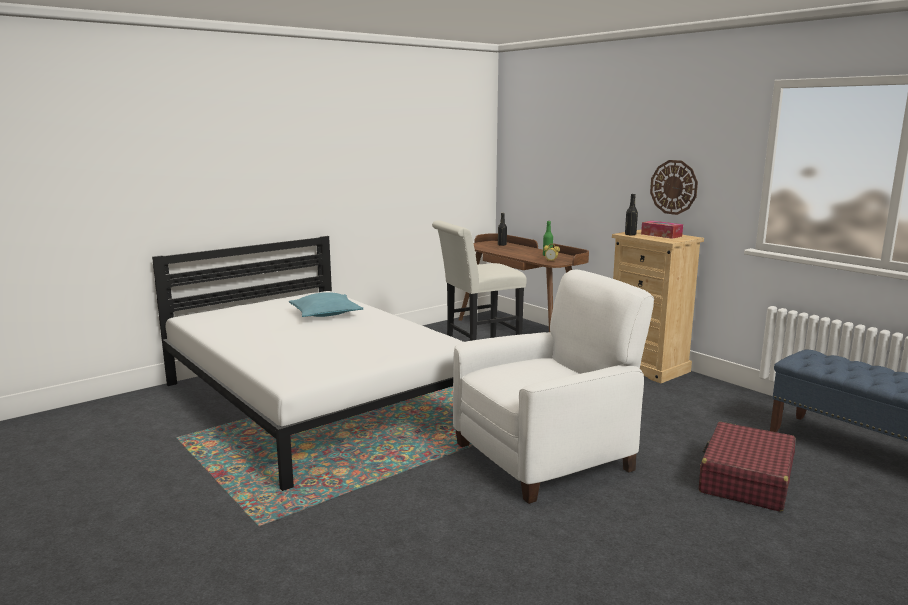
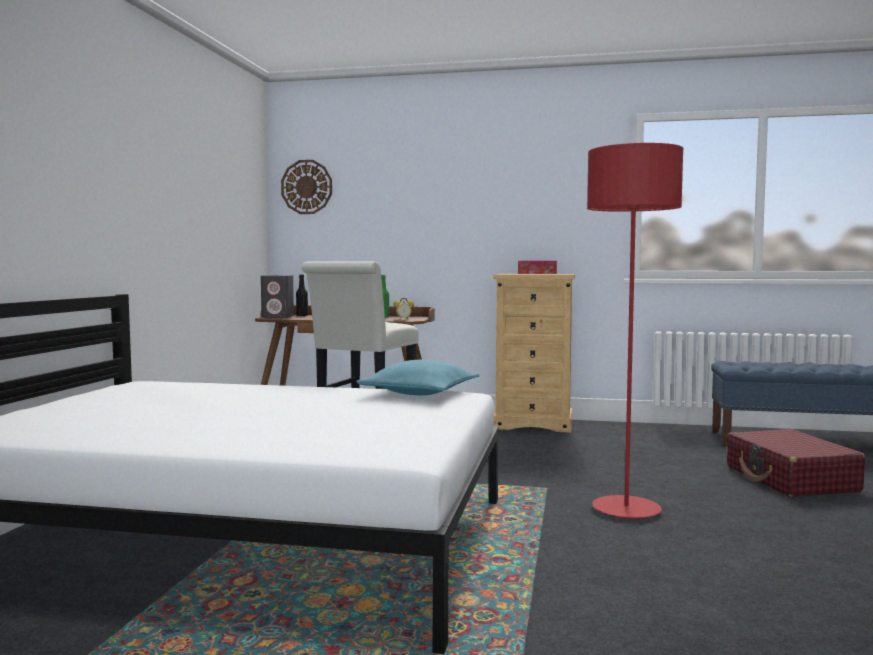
camera: 40 degrees left, 10 degrees down
turquoise pillow [289,292,363,317] -> turquoise pillow moved to [357,360,480,395]
white armchair [453,270,654,504] -> red floor lamp [587,143,683,519]
black bottle [625,194,638,235] -> none
wall clock [650,160,698,215] -> wall clock moved to [281,160,332,214]
none -> grey speaker [261,275,294,318]

